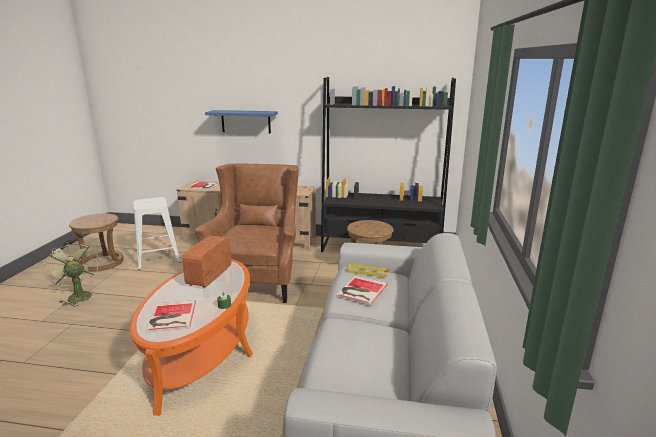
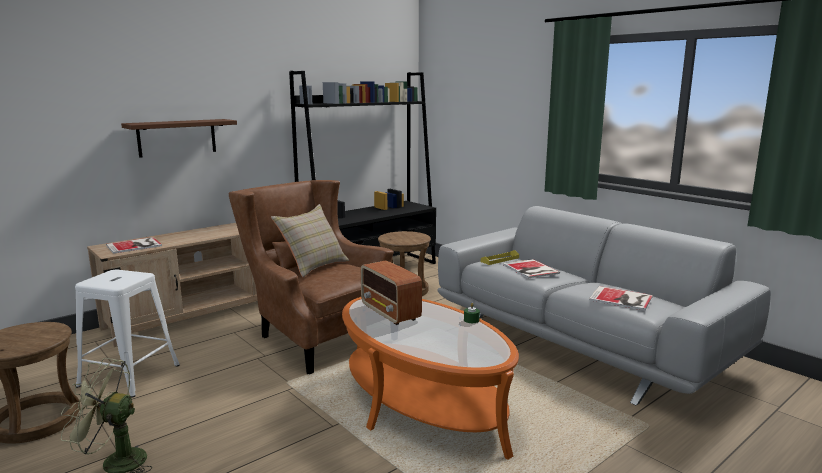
camera: 50 degrees left, 5 degrees down
book [146,300,196,332] -> book moved to [589,286,653,311]
blue shelf [205,110,278,134] -> brown shelf [121,119,237,158]
none -> beige pillow [271,204,349,277]

